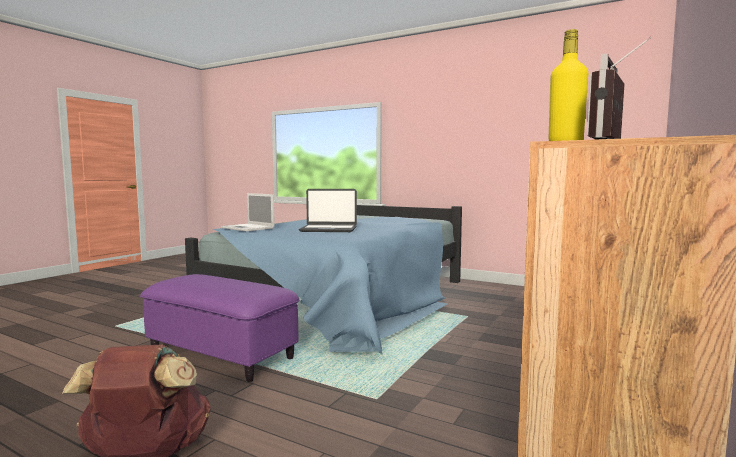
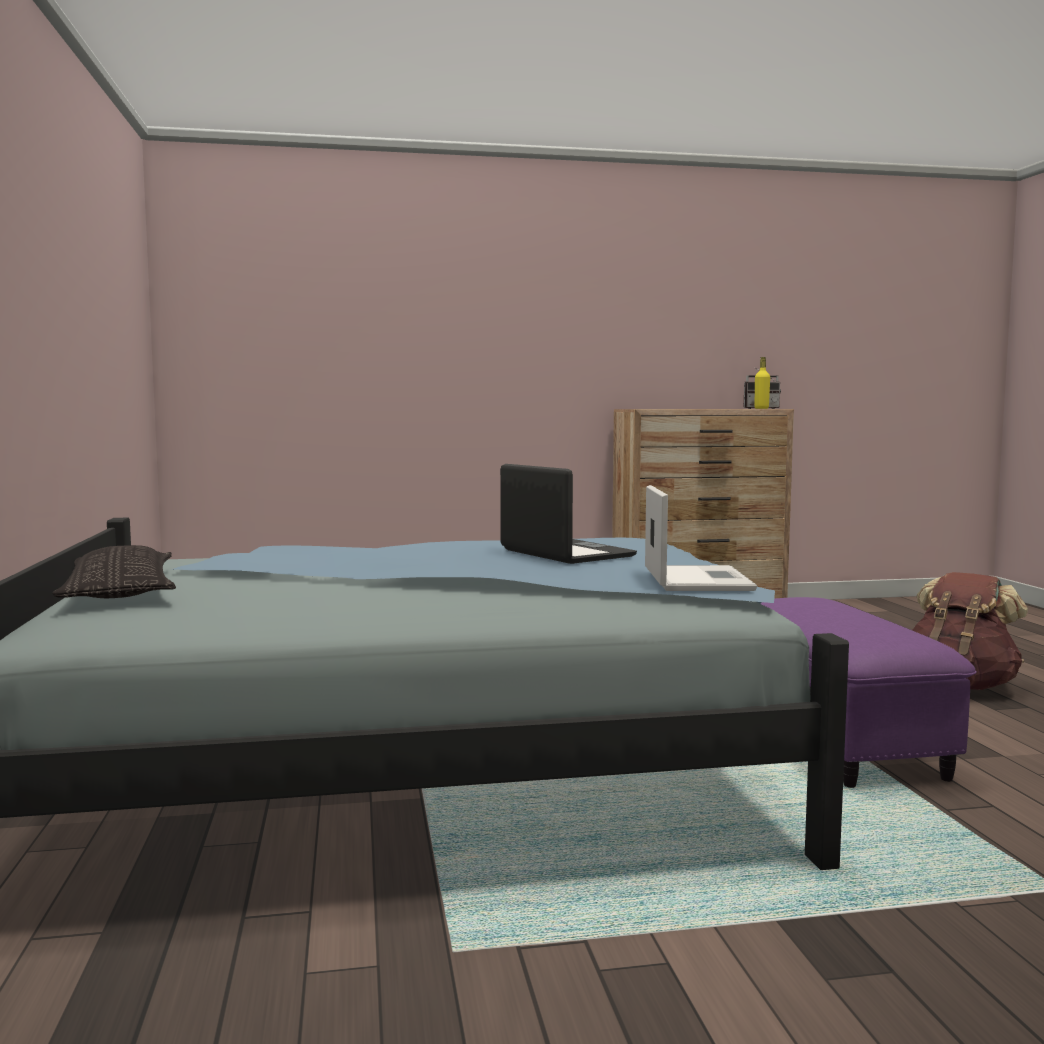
camera: 130 degrees left, 0 degrees up
none -> pillow [52,545,176,598]

